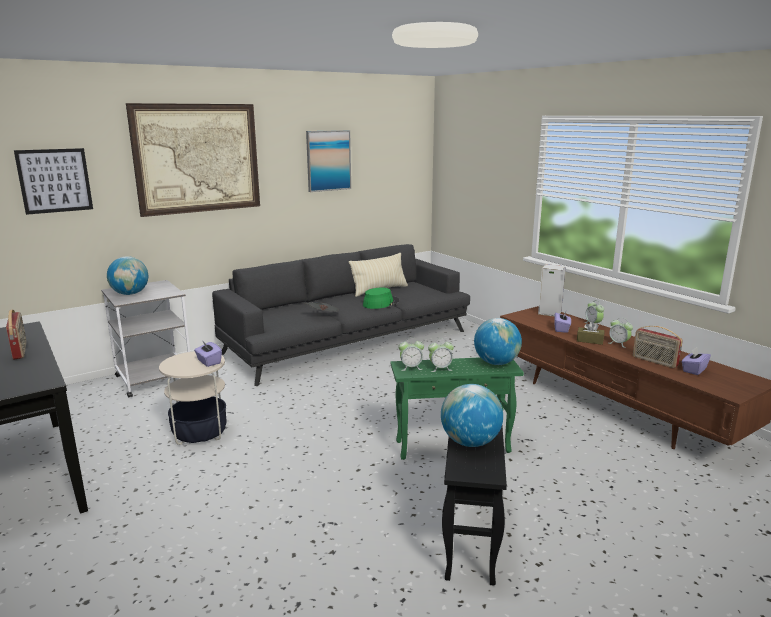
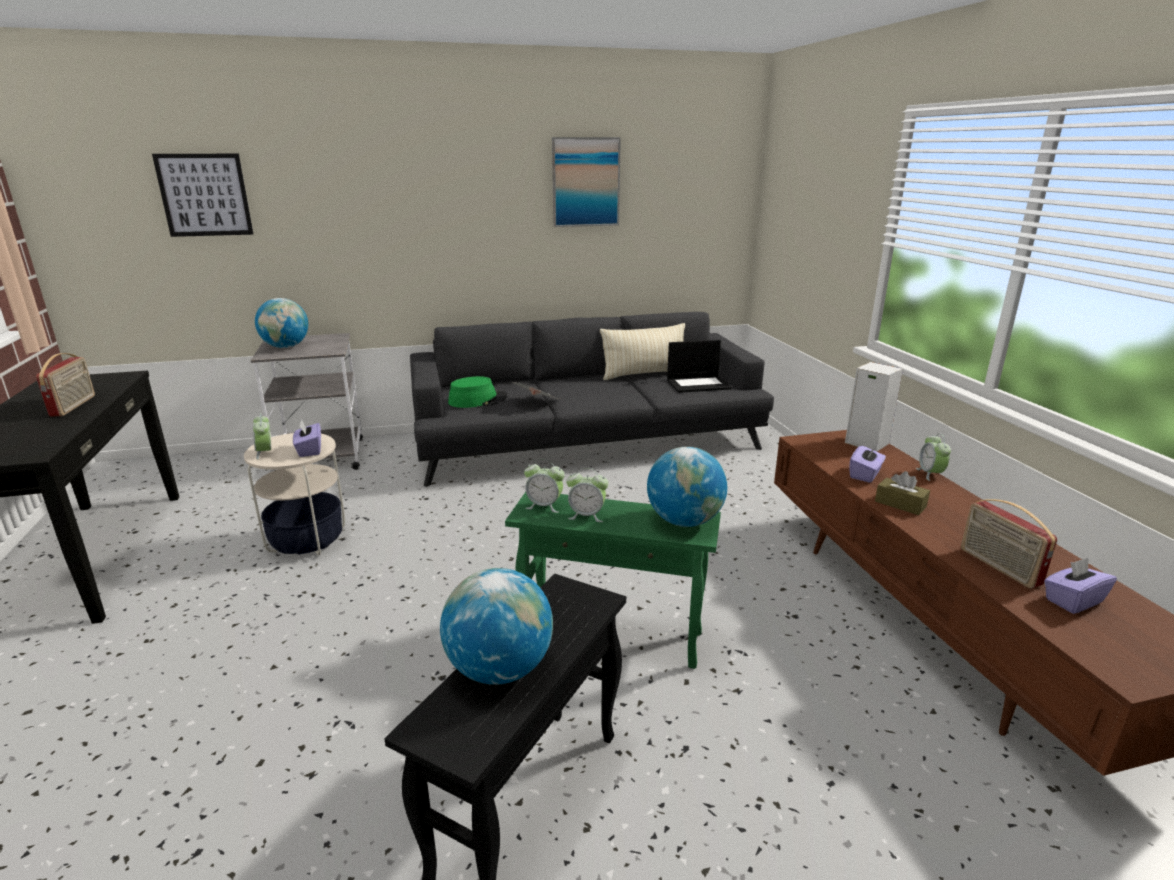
camera: 20 degrees right, 5 degrees up
picture [126,103,260,217] -> none
green hat [363,288,399,309] -> green hat moved to [448,376,508,408]
alarm clock [609,318,633,348] -> alarm clock moved to [253,413,271,459]
none -> laptop [667,340,732,393]

